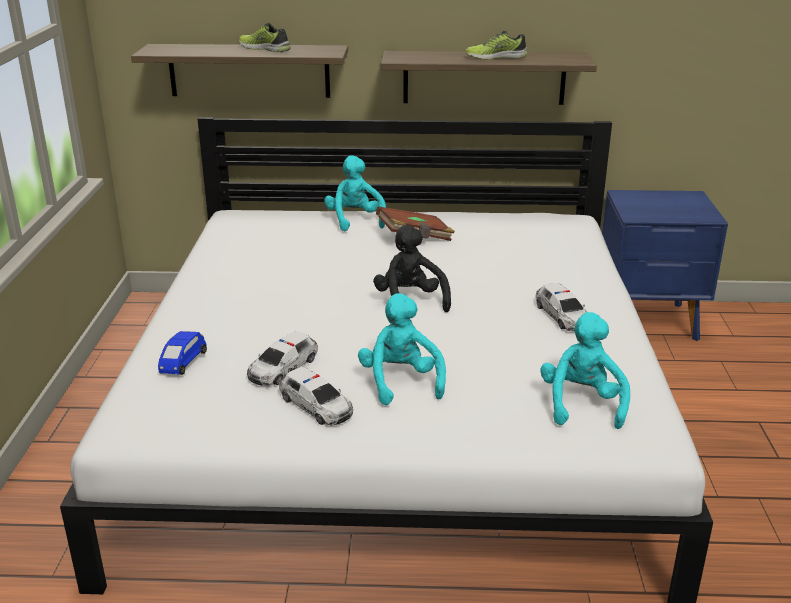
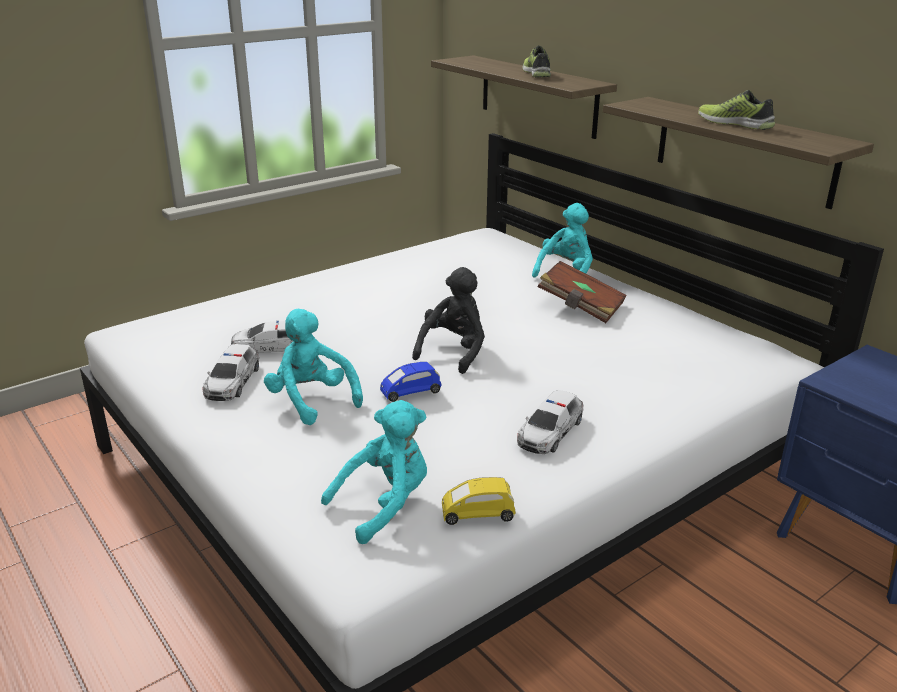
camera: 50 degrees right, 0 degrees up
blue toy car [158,331,207,375] -> blue toy car moved to [380,362,442,402]
turquoise plush toy [358,293,446,405] -> turquoise plush toy turned 75 degrees counterclockwise [264,309,363,425]
none -> yellow toy car [442,477,516,525]

